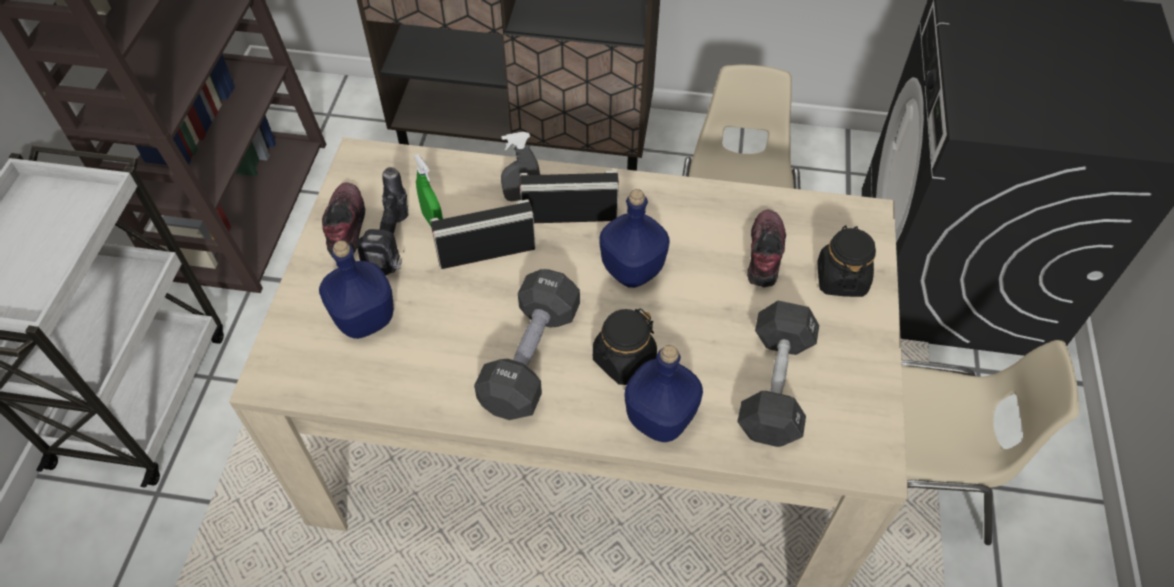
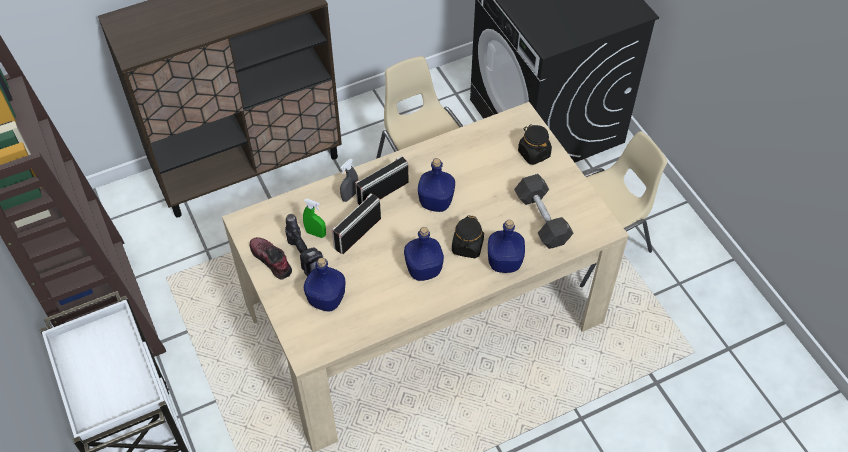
camera: 35 degrees left, 0 degrees up
black dumbbell [474,269,580,420] -> blue bottle [404,227,444,281]
shoe [747,210,786,288] -> none

